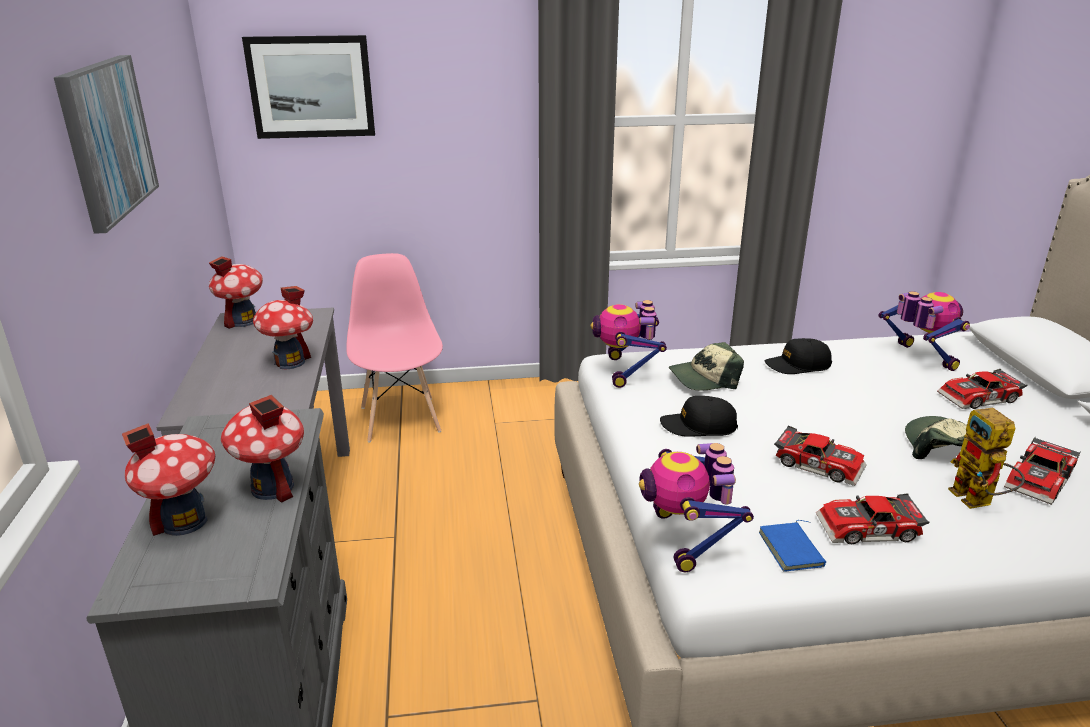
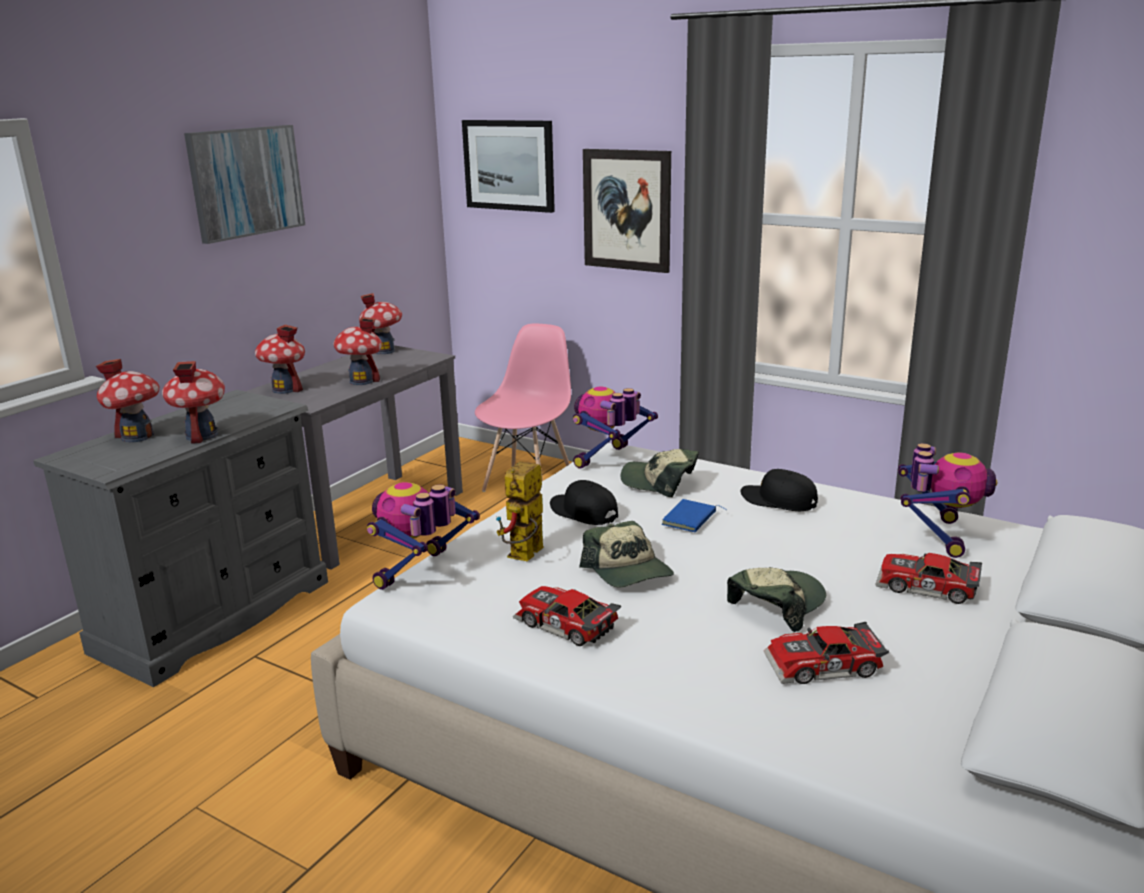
camera: 40 degrees right, 5 degrees down
blue book [759,520,826,572] -> blue book moved to [662,499,726,532]
toy car [774,425,867,486] -> cap [579,521,674,587]
toy robot [948,408,1025,509] -> toy robot moved to [496,461,544,561]
none -> toy house [255,325,305,394]
none -> picture [583,149,671,273]

